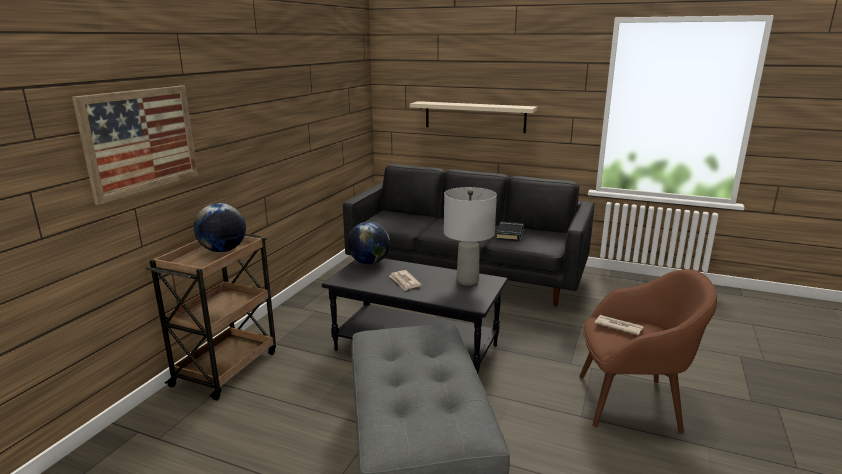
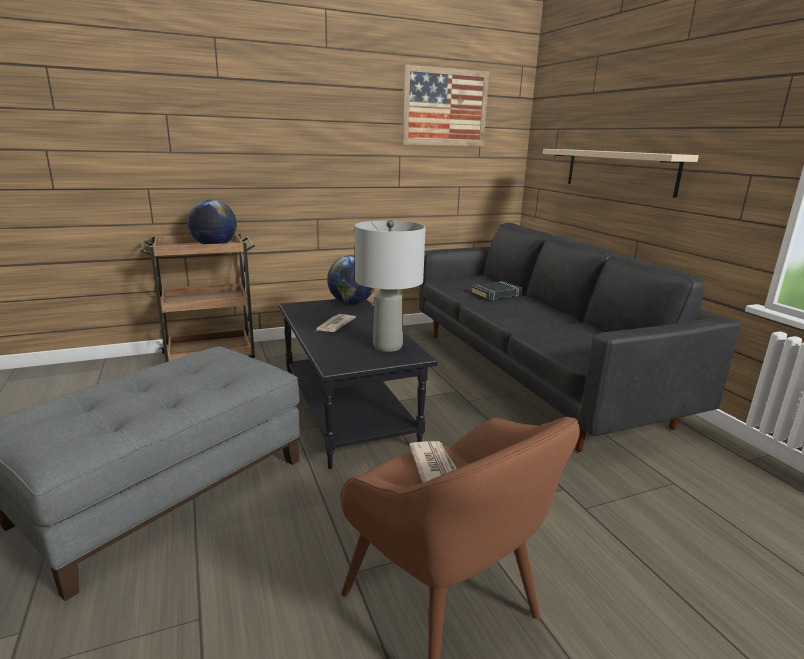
camera: 45 degrees right, 0 degrees up
picture [72,85,198,205] -> picture moved to [402,65,489,147]
black book [496,221,524,241] -> black book moved to [470,281,522,300]

